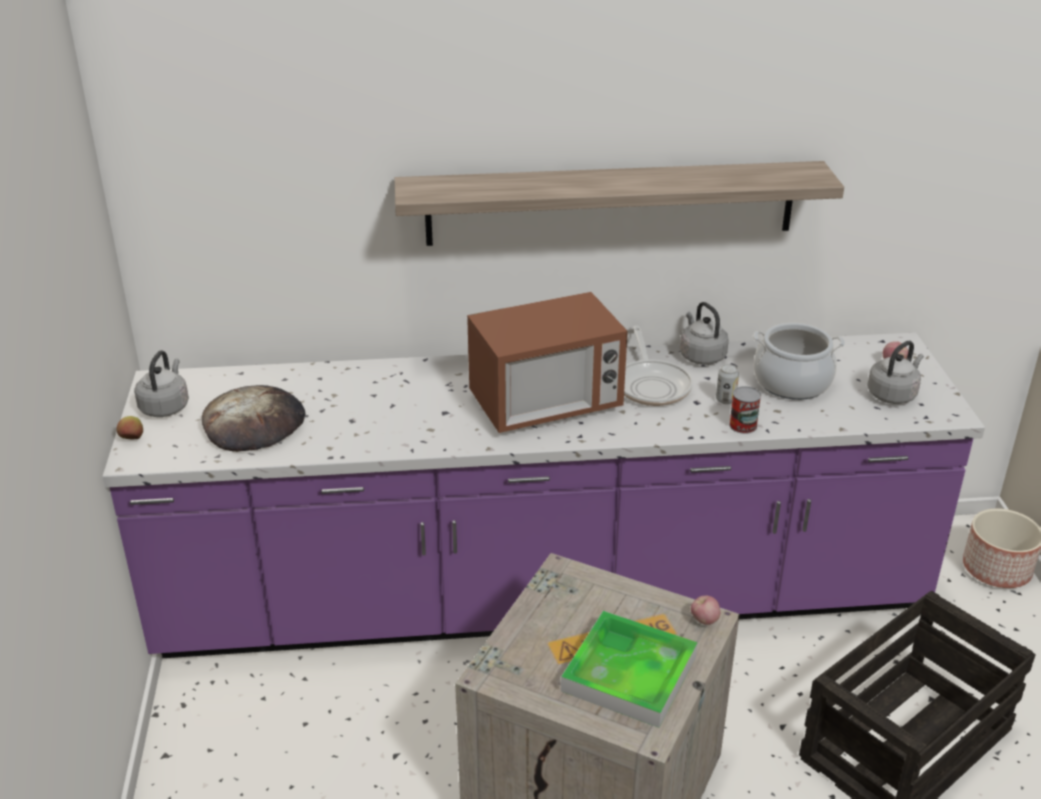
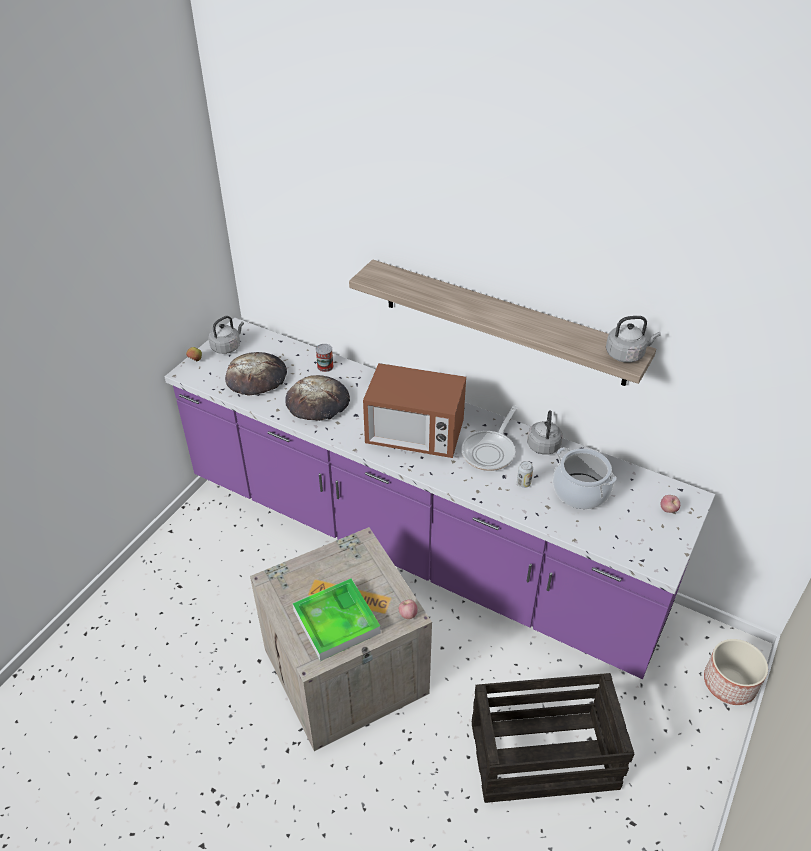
camera: 35 degrees right, 10 degrees up
can [729,386,761,434] -> can moved to [316,344,334,372]
grey kettle [867,341,924,404] -> grey kettle moved to [606,316,661,363]
none -> bread [285,375,350,421]

